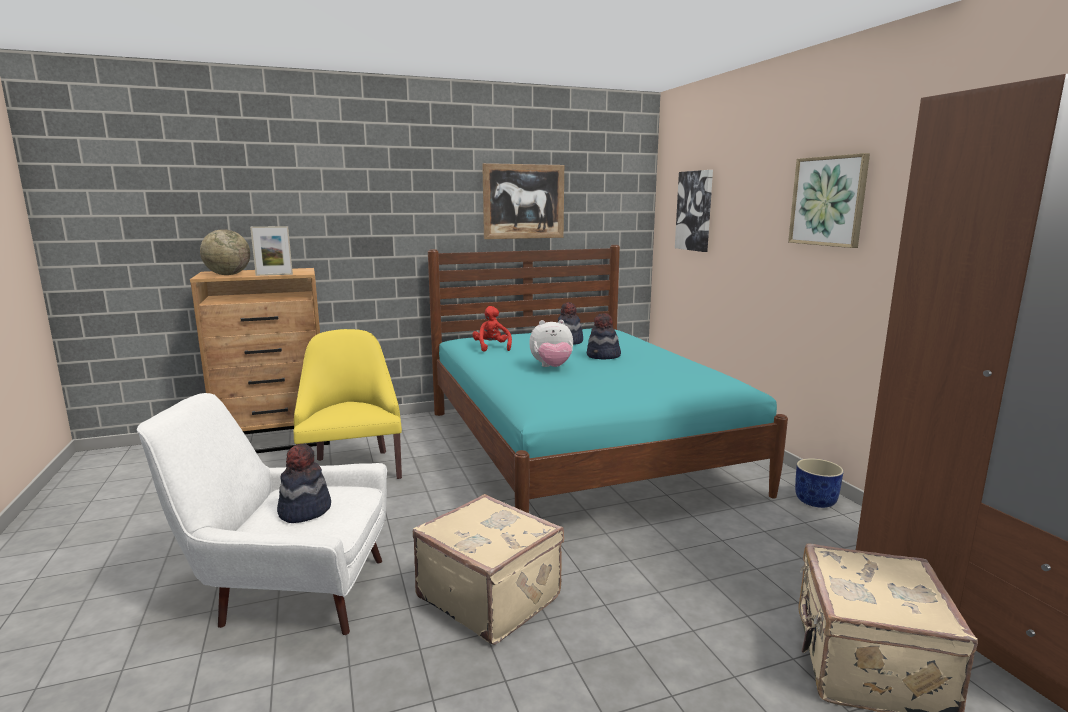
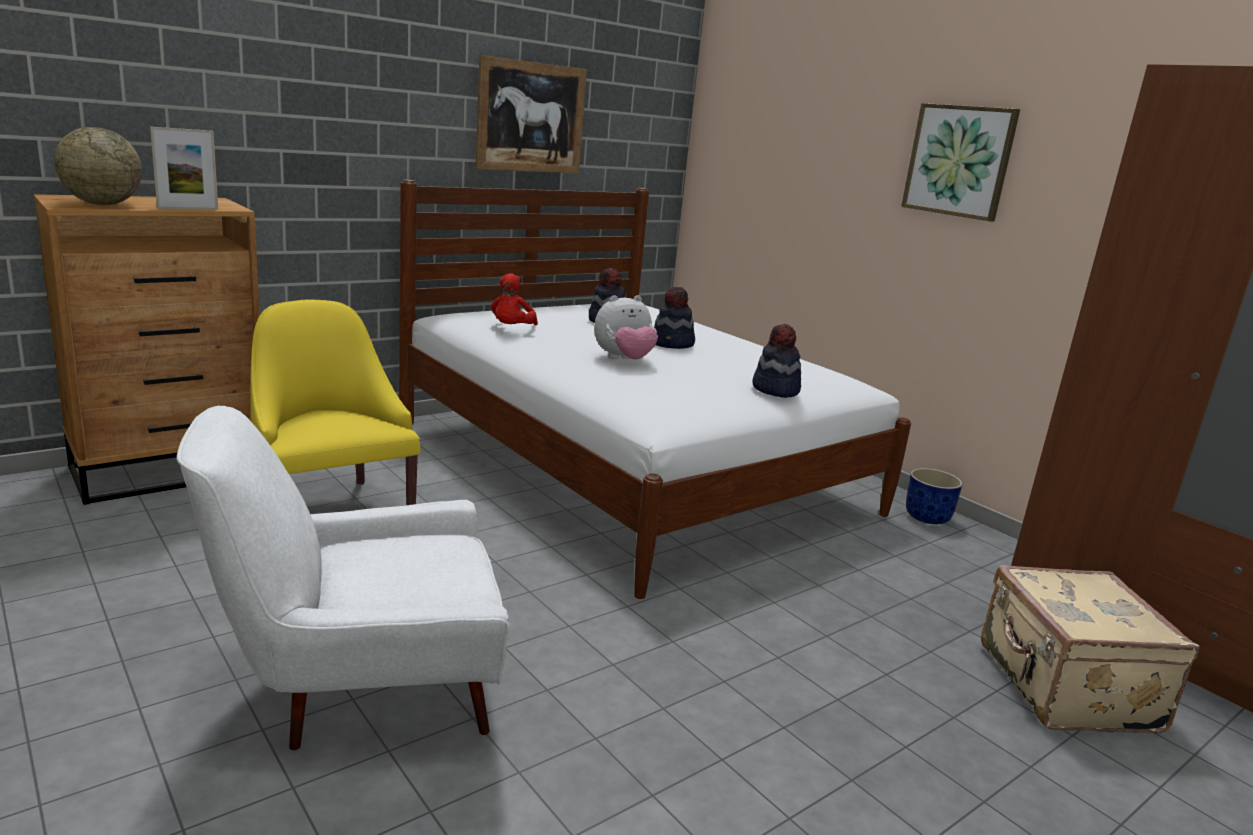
camera: 20 degrees left, 5 degrees up
hat [277,444,331,523] -> hat moved to [753,324,801,398]
beige suitcase [413,494,564,645] -> none
turquoise bed [428,245,788,513] -> white bed [399,180,911,599]
red plush toy [472,306,512,352] -> red plush toy turned 135 degrees counterclockwise [491,273,538,325]
picture [675,170,713,252] -> none

